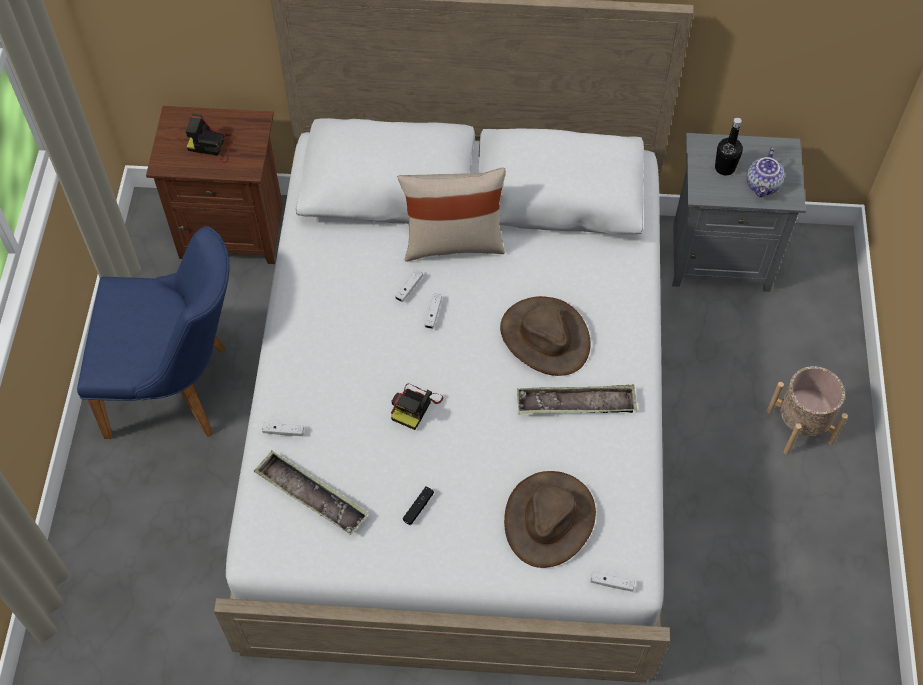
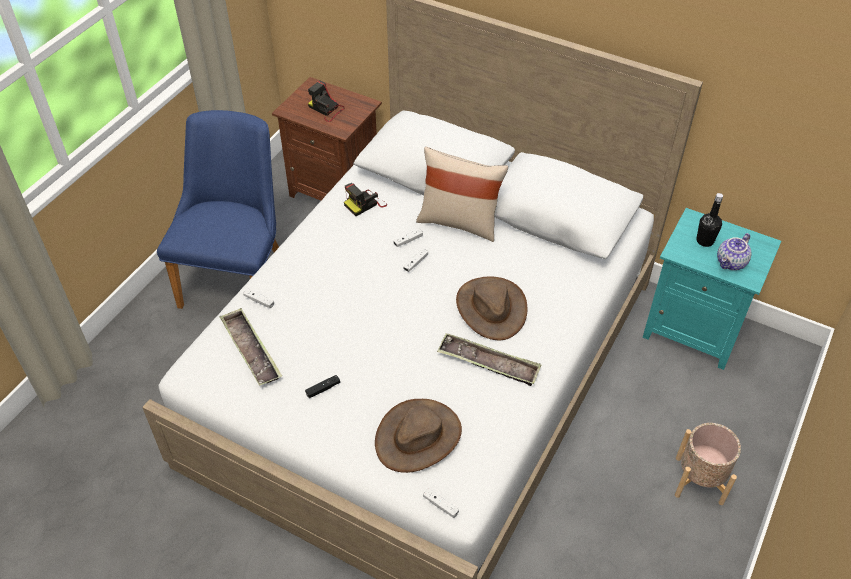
camera: 25 degrees right, 10 degrees down
blue chair [77,226,229,439] -> blue chair turned 105 degrees counterclockwise [157,110,279,309]
camera [391,384,443,430] -> camera moved to [344,183,387,216]
grey nightstand [672,133,806,292] -> turquoise nightstand [643,208,781,370]

